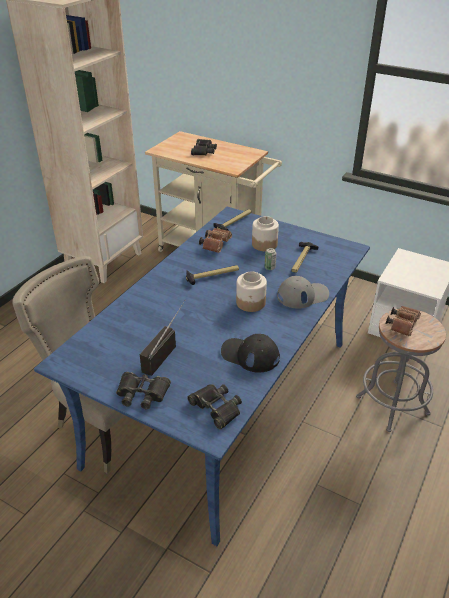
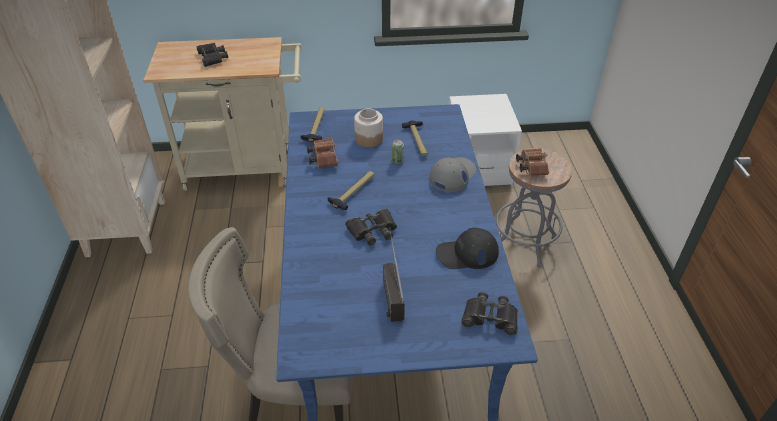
camera: 35 degrees left, 5 degrees up
black binoculars [116,372,171,409] -> black binoculars moved to [345,209,397,246]
jar [236,272,267,312] -> none

